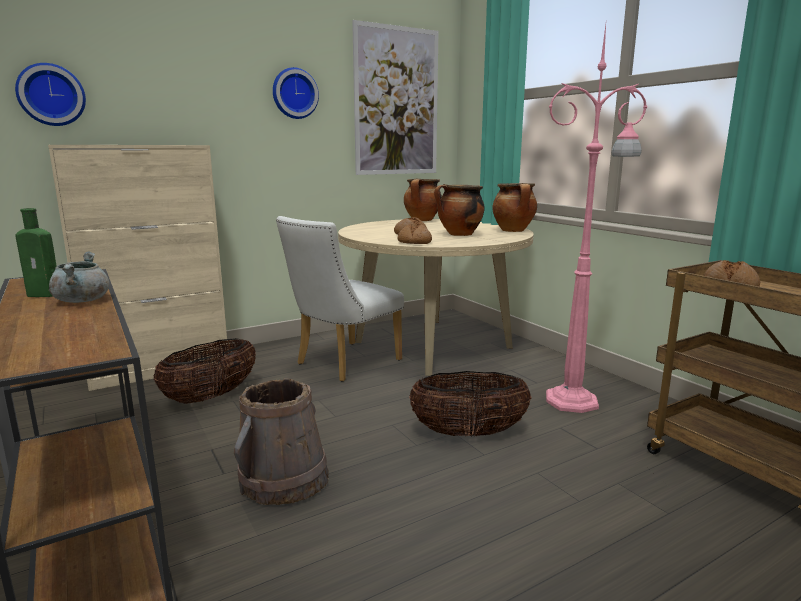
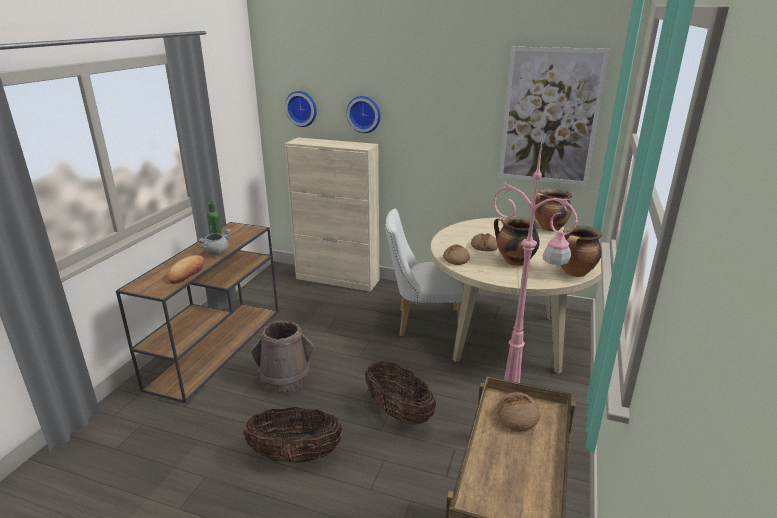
camera: 50 degrees right, 10 degrees up
basket [154,338,256,404] -> basket moved to [243,407,343,463]
wall clock [273,67,319,119] -> wall clock moved to [347,96,381,133]
none -> bread [167,255,205,284]

